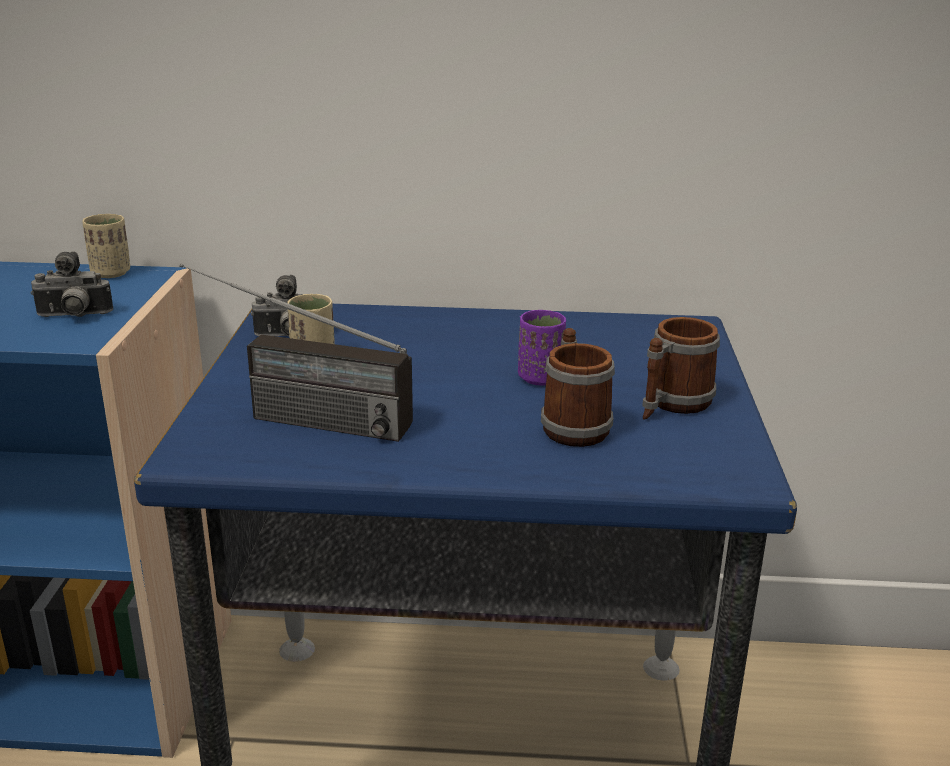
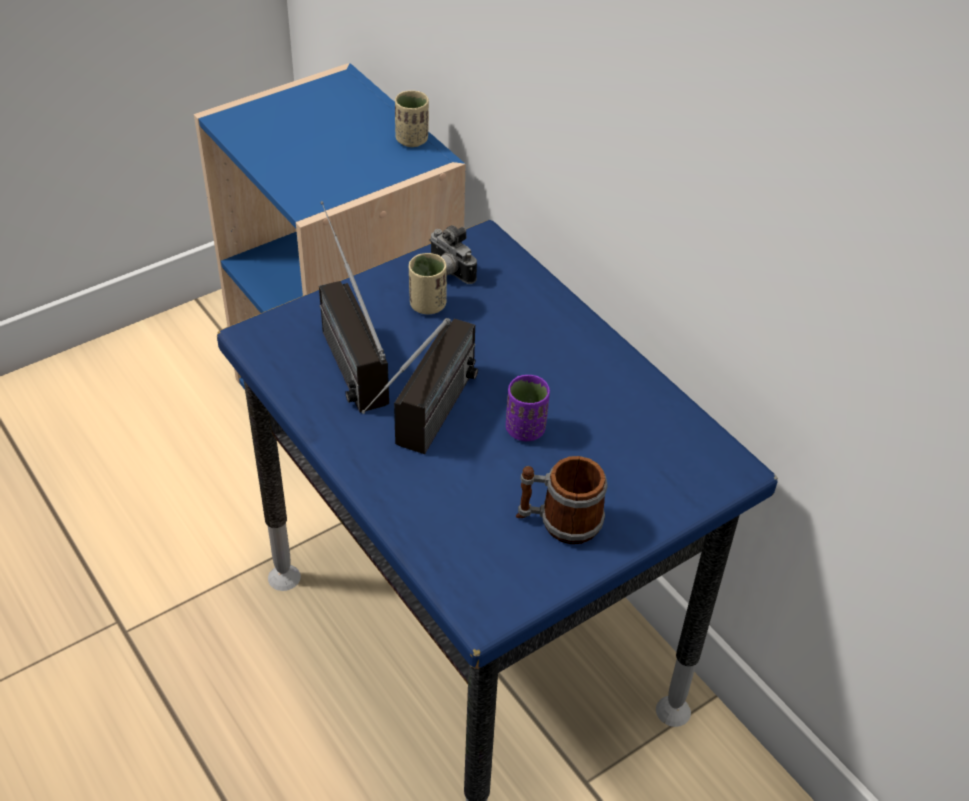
camera: 50 degrees right, 20 degrees up
camera [31,251,113,317] -> none
mug [541,328,615,447] -> none
none -> radio [362,318,478,454]

